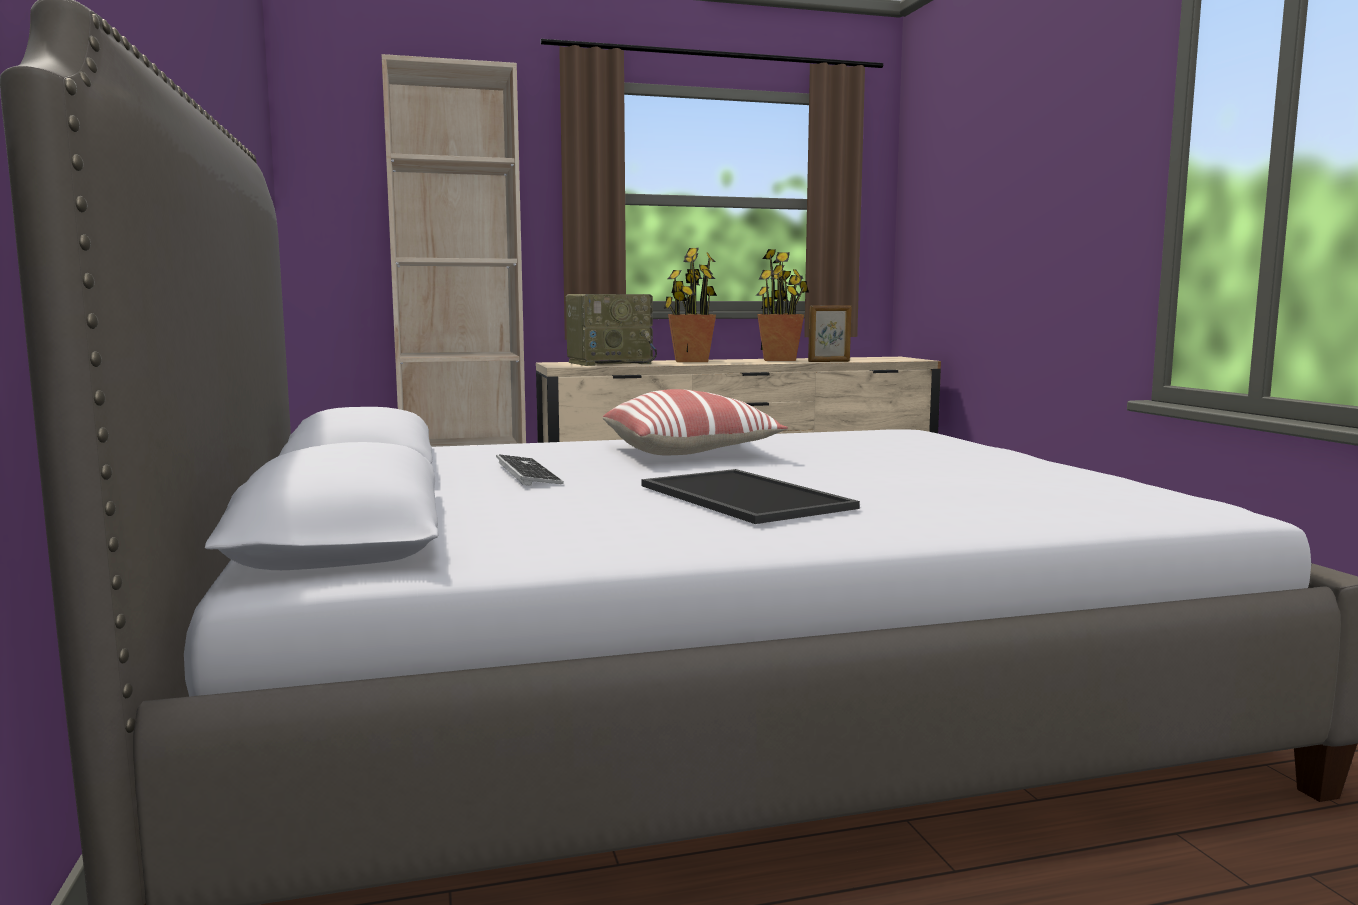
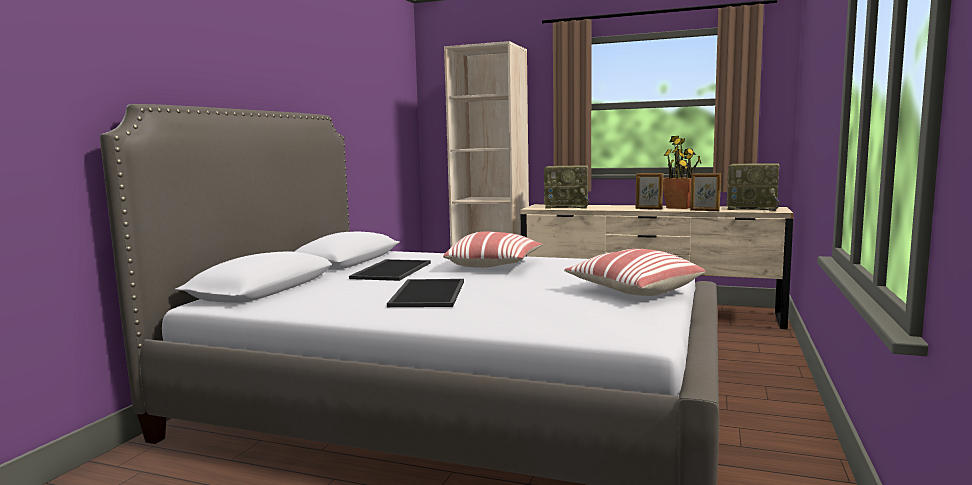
camera: 35 degrees right, 0 degrees up
keyboard [496,454,564,486] -> tray [349,259,431,281]
potted plant [663,248,717,362] -> none
none -> pillow [564,249,706,296]
none -> picture frame [635,173,663,210]
none -> radio [727,163,780,211]

